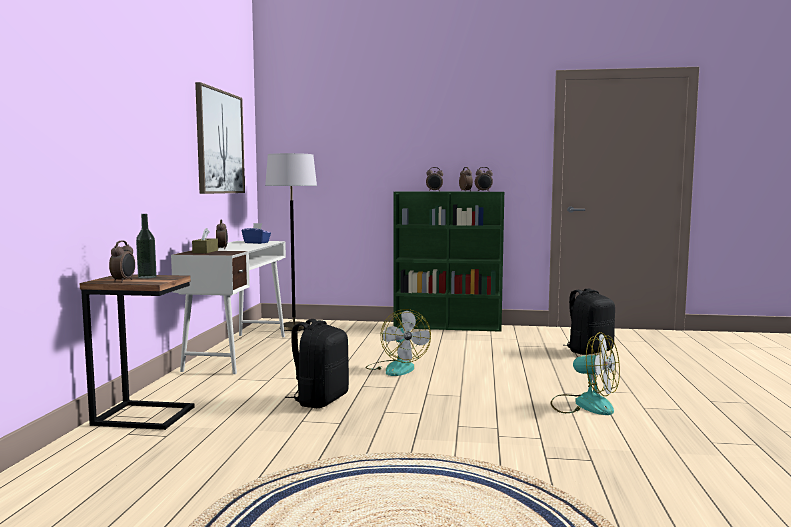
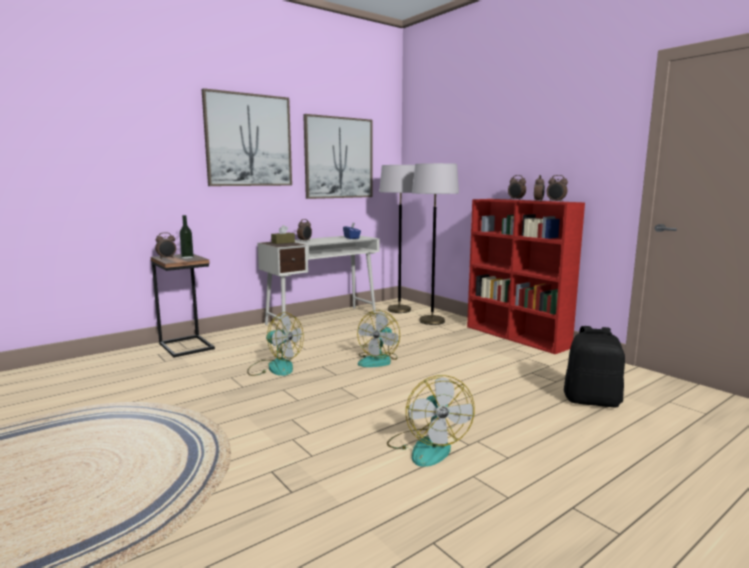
camera: 45 degrees right, 5 degrees up
black backpack [285,319,349,408] -> fan [247,312,304,376]
green bookcase [393,192,504,332] -> red bookcase [467,199,585,354]
none -> picture [202,88,292,186]
none -> grey floor lamp [412,163,459,325]

